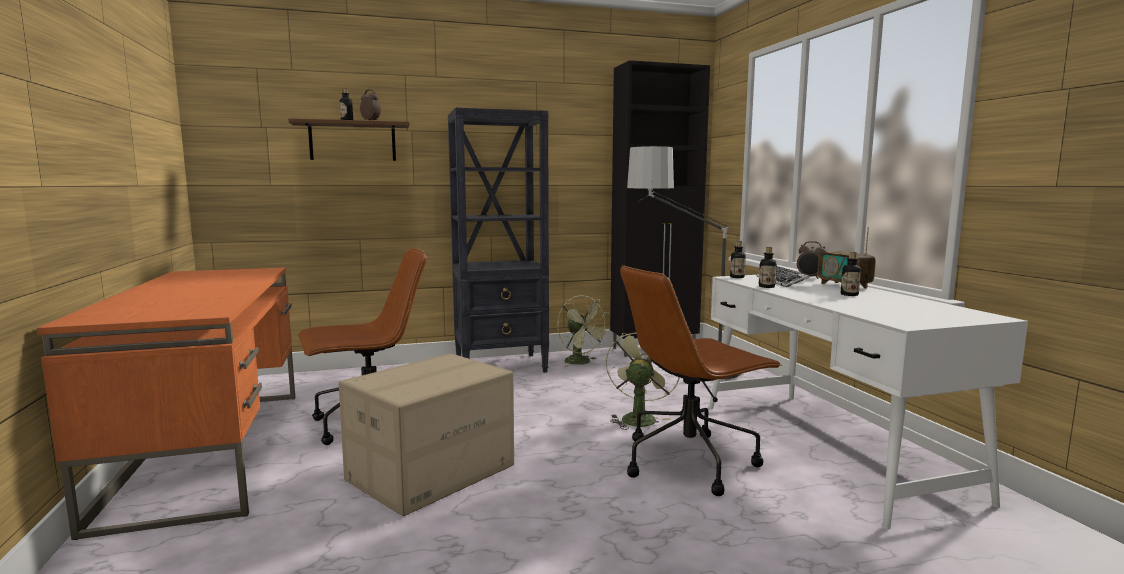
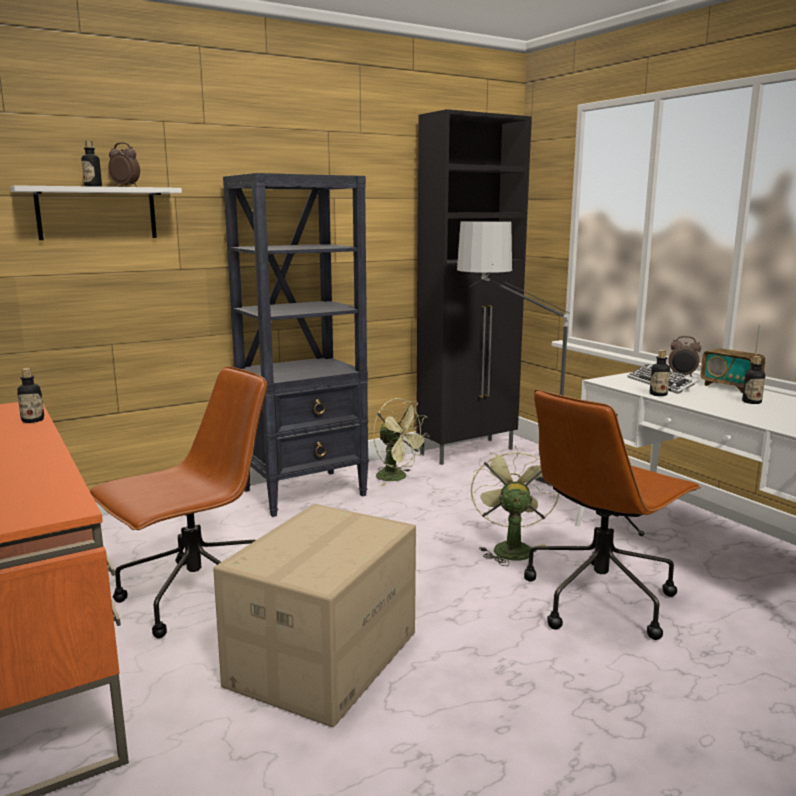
camera: 15 degrees left, 5 degrees up
brown shelf [288,118,410,161] -> white shelf [10,185,182,240]
bottle [730,241,746,278] -> bottle moved to [17,368,44,423]

